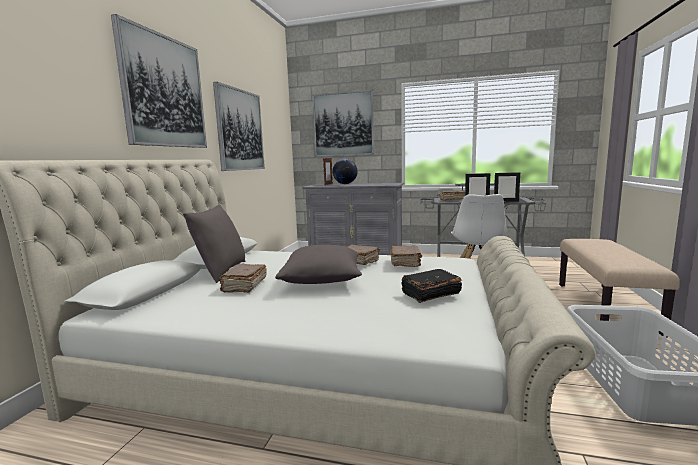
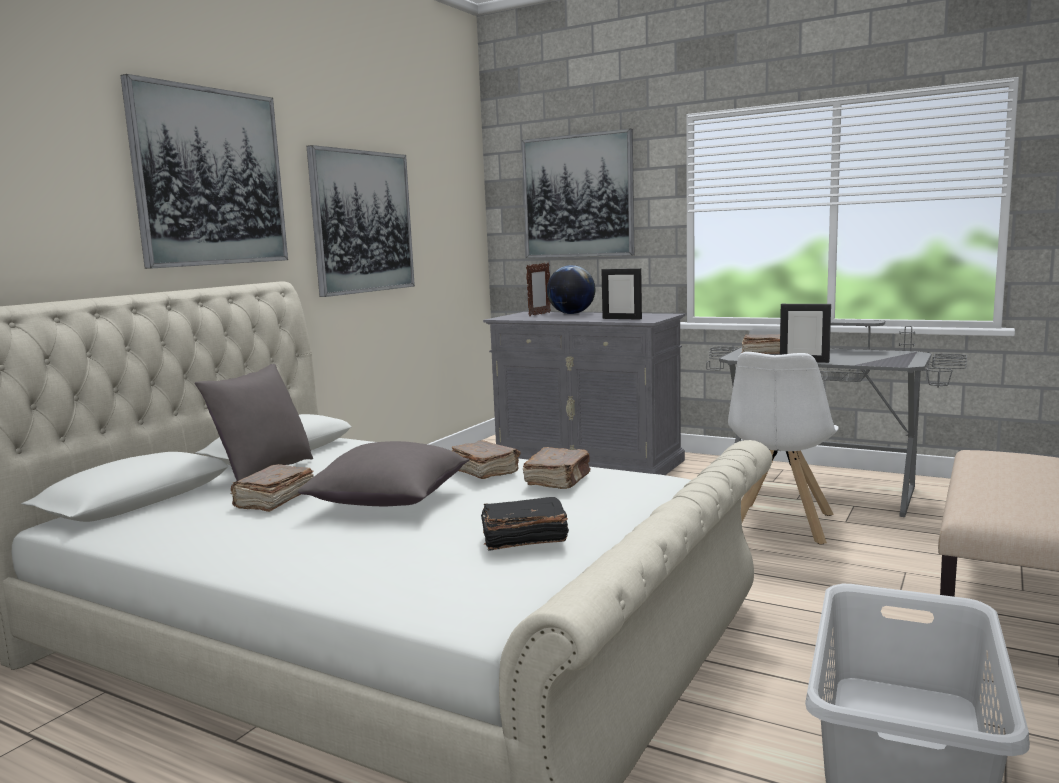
camera: 15 degrees right, 0 degrees up
picture frame [494,172,520,201] -> picture frame moved to [601,268,642,320]

